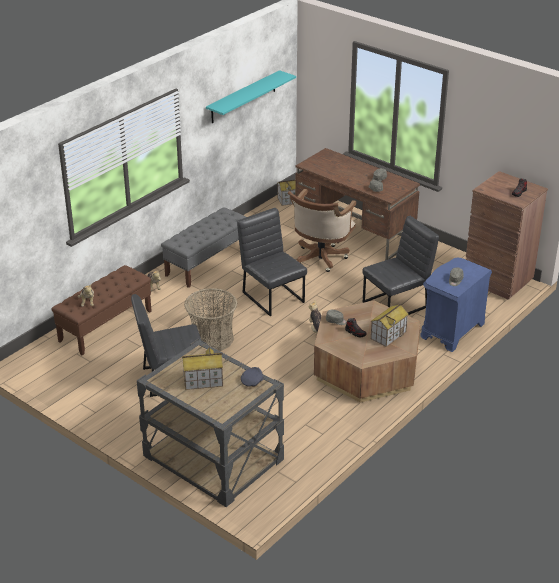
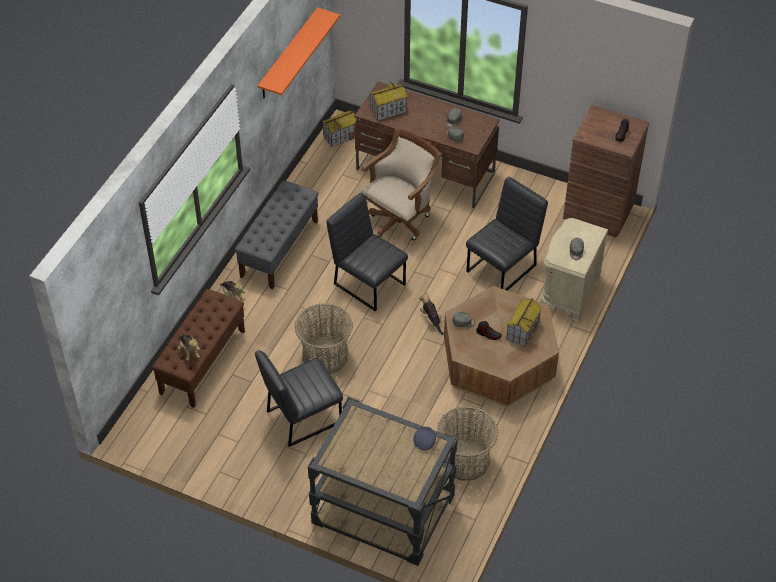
camera: 15 degrees left, 15 degrees up
toy house [182,347,223,390] -> toy house moved to [369,81,407,121]
turquoise shelf [206,70,296,123] -> orange shelf [258,8,340,98]
office chair [288,189,356,272] -> office chair turned 150 degrees counterclockwise [361,127,442,240]
blue nightstand [420,258,492,352] -> beige nightstand [540,218,608,321]
none -> basket [437,406,498,481]

